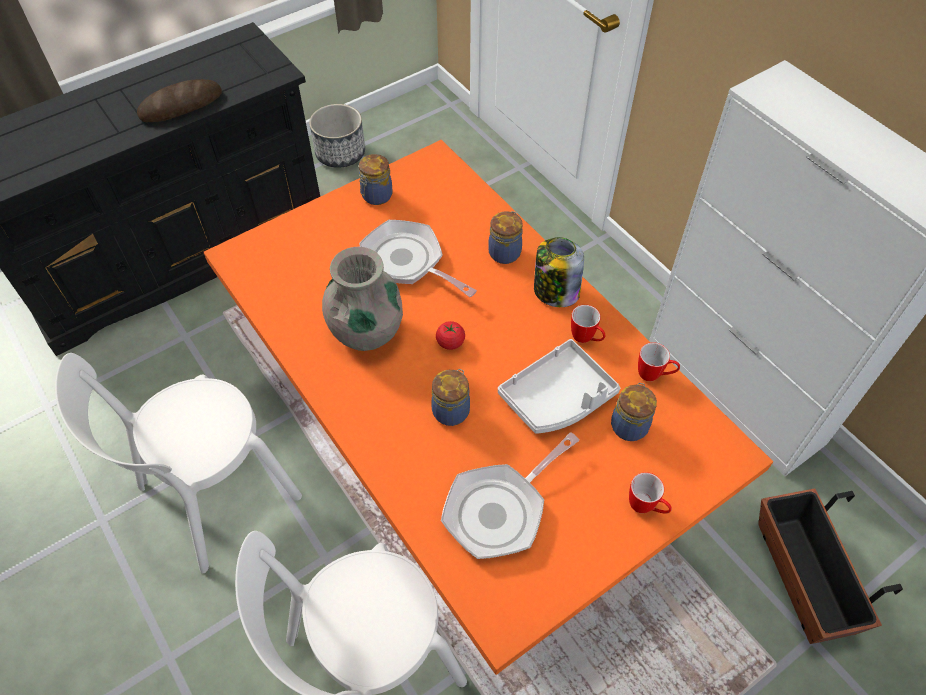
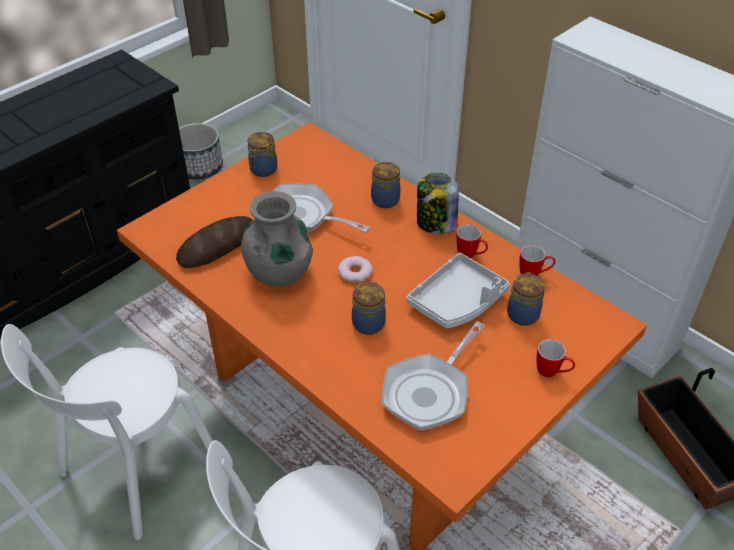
camera: 10 degrees left, 10 degrees down
bread [137,79,222,122] -> bread moved to [176,216,254,268]
tomato [436,321,465,350] -> donut [338,256,373,282]

